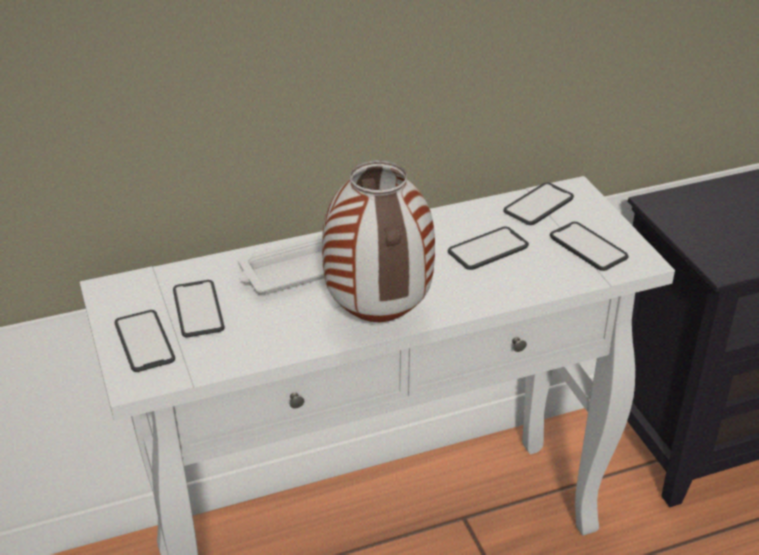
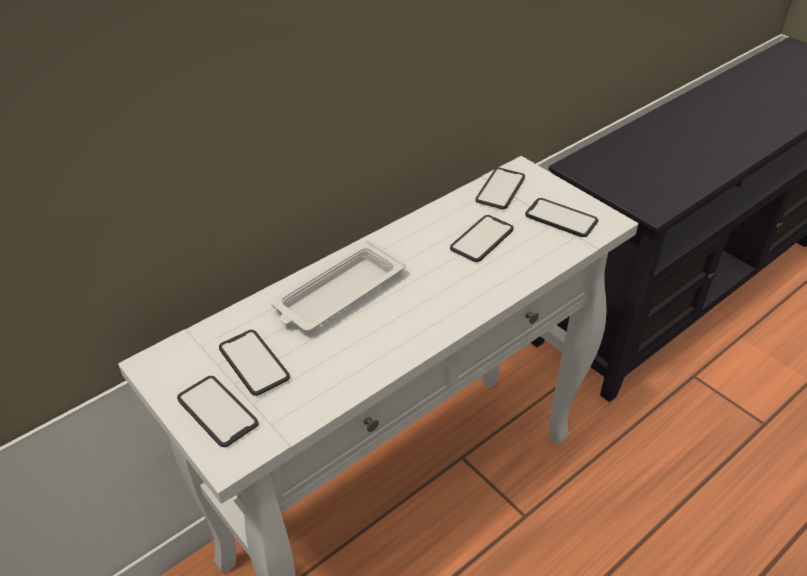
camera: 20 degrees left, 5 degrees up
vase [322,160,435,322] -> none

